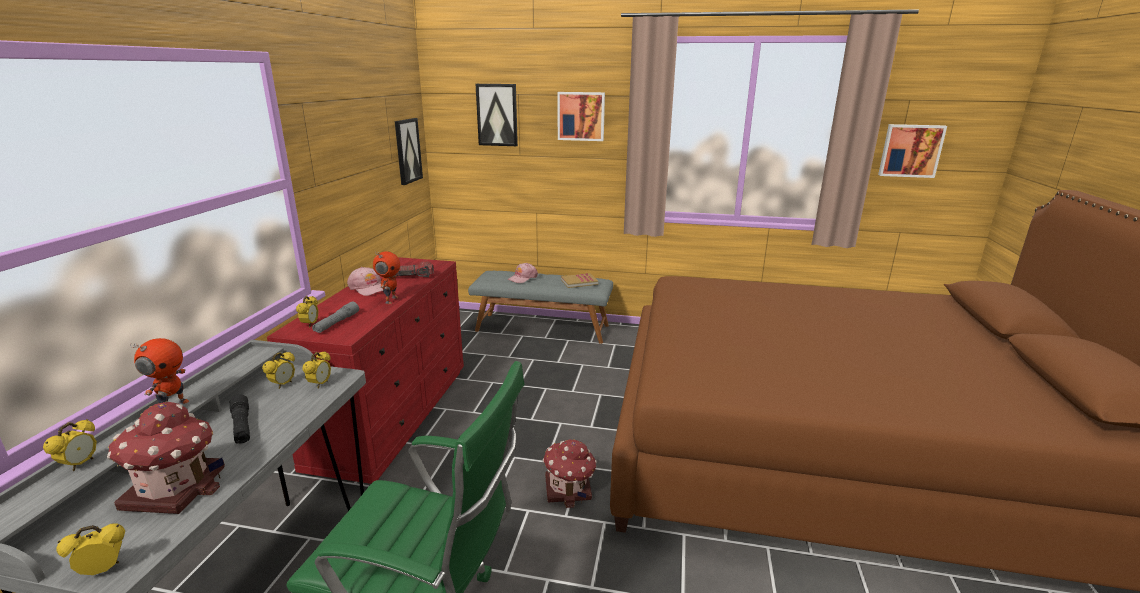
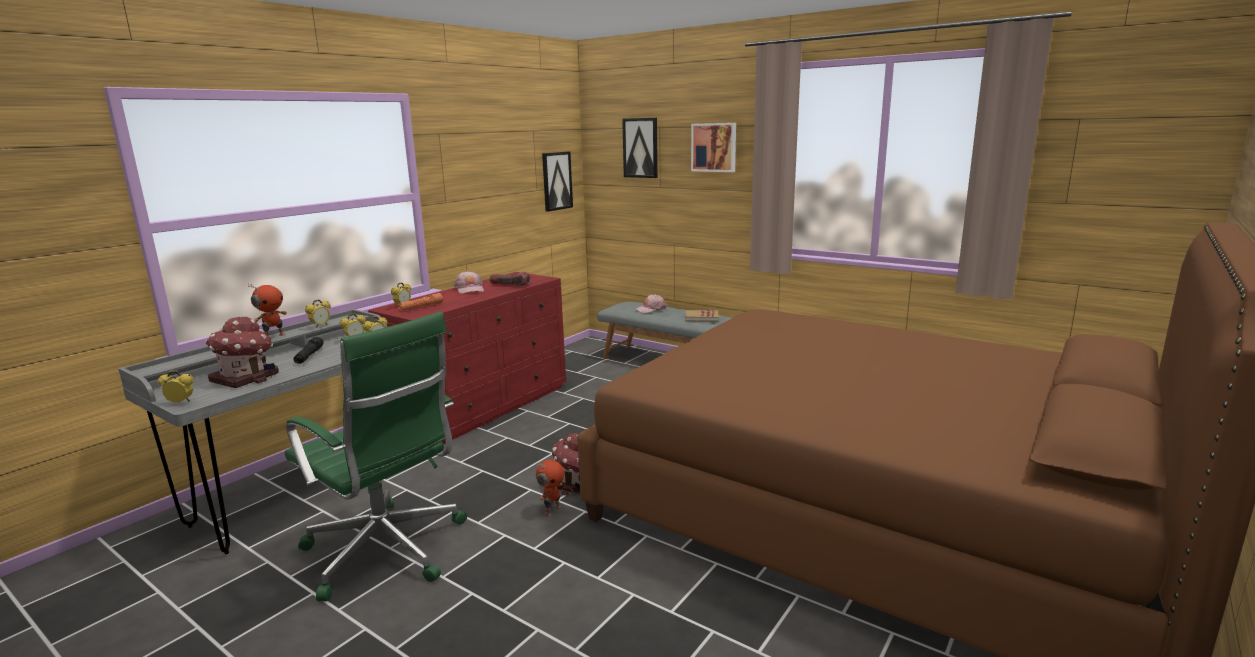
camera: 25 degrees right, 5 degrees down
alarm clock [43,419,97,471] -> alarm clock moved to [305,299,331,328]
grey flashlight [312,302,359,333] -> orange flashlight [397,293,443,311]
toy robot [373,251,400,304] -> toy robot moved to [536,460,564,517]
picture [878,124,947,178] -> none

